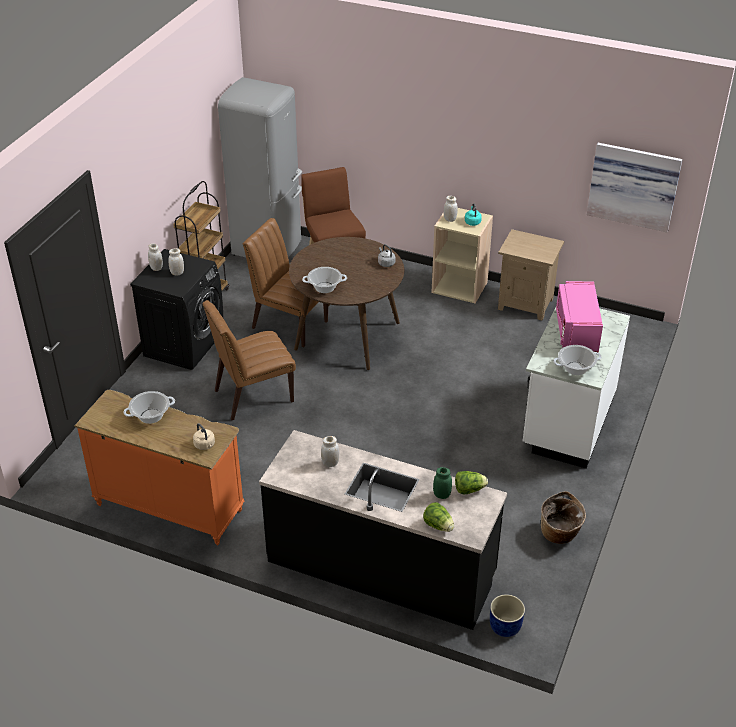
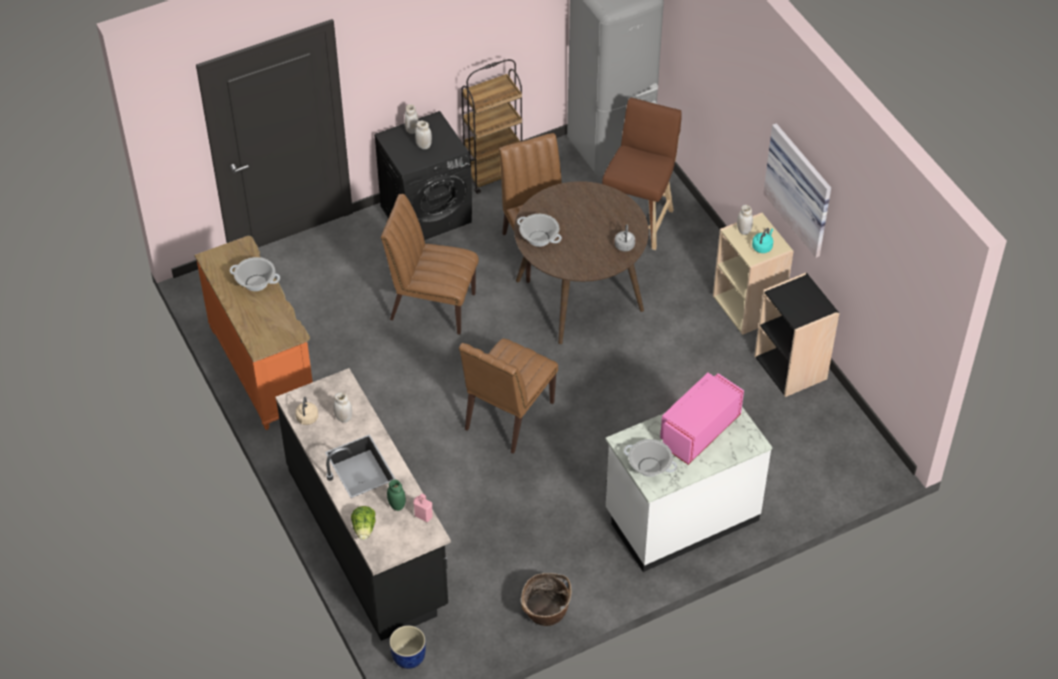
camera: 40 degrees right, 10 degrees up
beige kettle [193,423,215,450] -> beige kettle moved to [295,397,318,425]
lettuce [455,471,488,495] -> pink bottle [413,493,433,522]
beige nightstand [498,229,564,321] -> black bookcase [754,272,839,397]
picture [587,143,683,232] -> picture moved to [763,123,831,258]
none -> brown chair [459,338,558,454]

